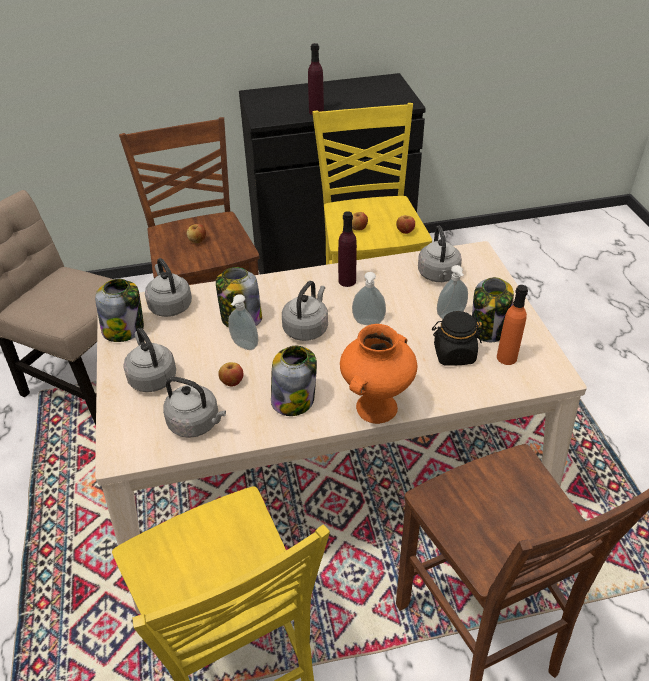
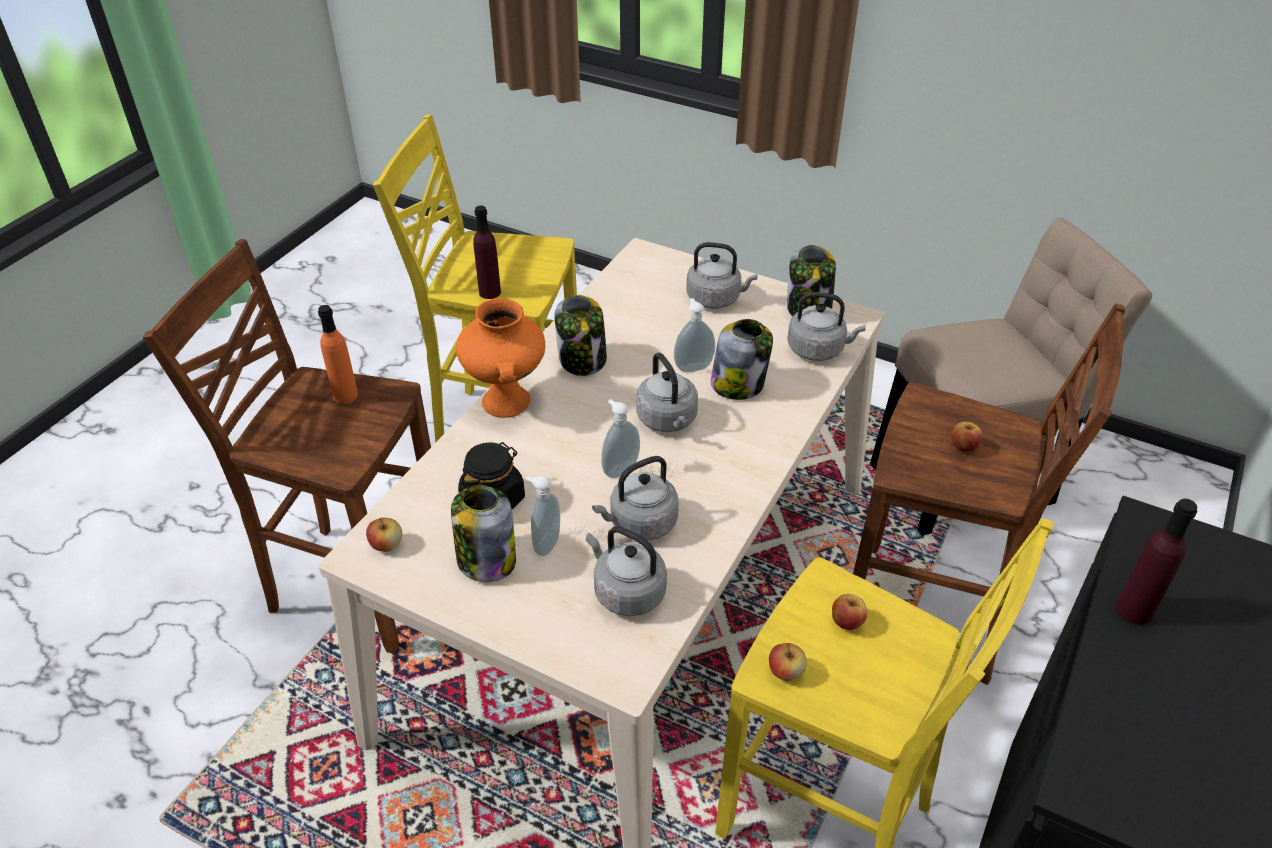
camera: 130 degrees right, 0 degrees up
grey kettle [163,377,226,438] -> grey kettle moved to [592,456,679,541]
apple [218,362,244,387] -> apple moved to [366,518,402,552]
purple bottle [338,211,357,287] -> purple bottle moved to [473,205,501,299]
orange bottle [497,285,528,365] -> orange bottle moved to [318,305,358,404]

